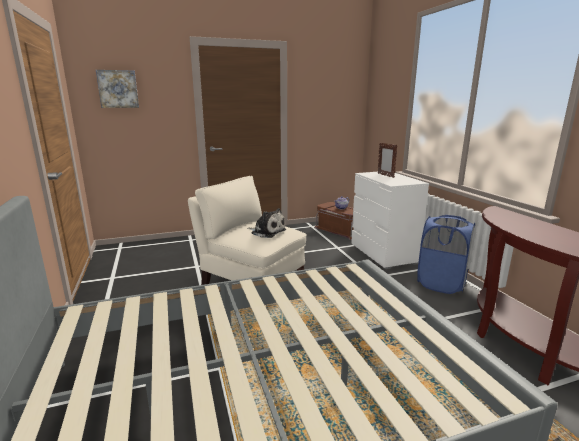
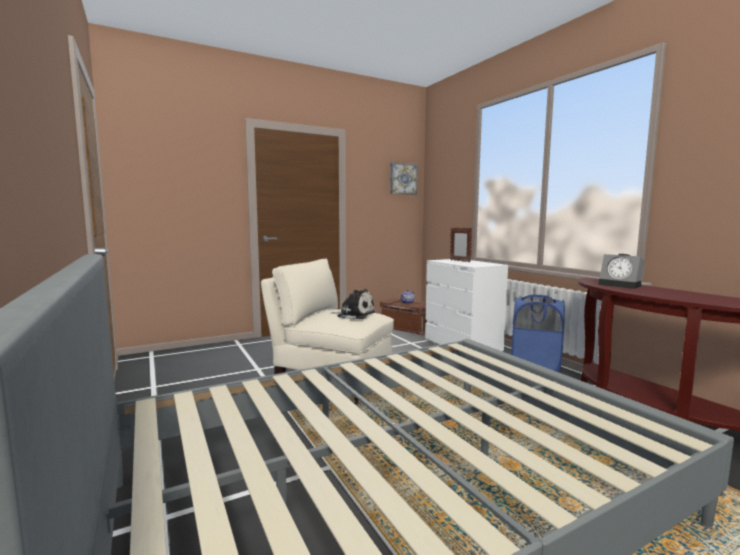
camera: 10 degrees left, 10 degrees down
picture [96,70,139,108] -> picture moved to [390,162,417,195]
none -> alarm clock [598,254,645,289]

